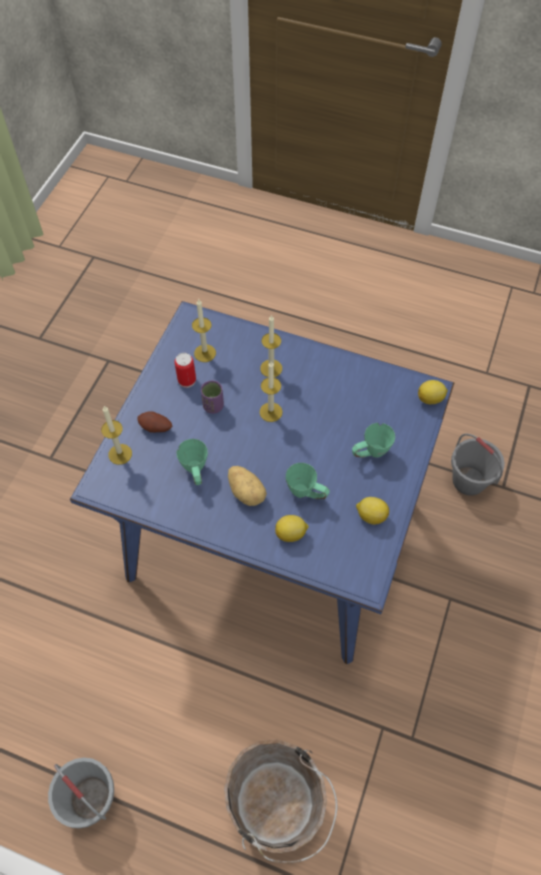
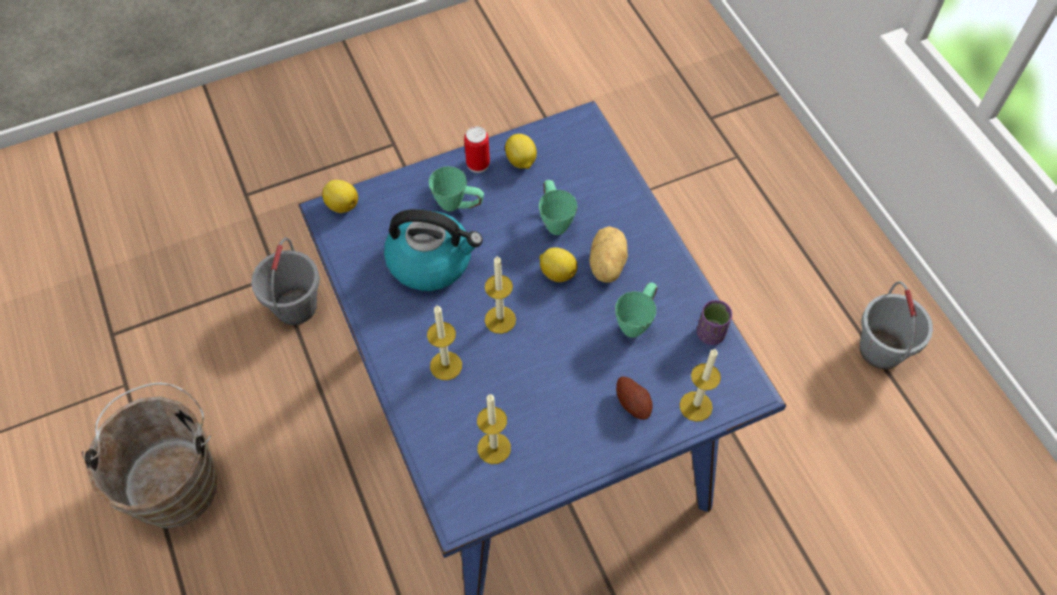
camera: 135 degrees left, 0 degrees up
can [175,353,196,388] -> can moved to [464,126,490,173]
purple cup [201,381,224,414] -> purple cup moved to [697,300,732,345]
brown bucket [224,740,337,863] -> brown bucket moved to [82,383,217,528]
lemon [275,515,308,542] -> lemon moved to [540,247,577,282]
none -> kettle [384,209,483,291]

